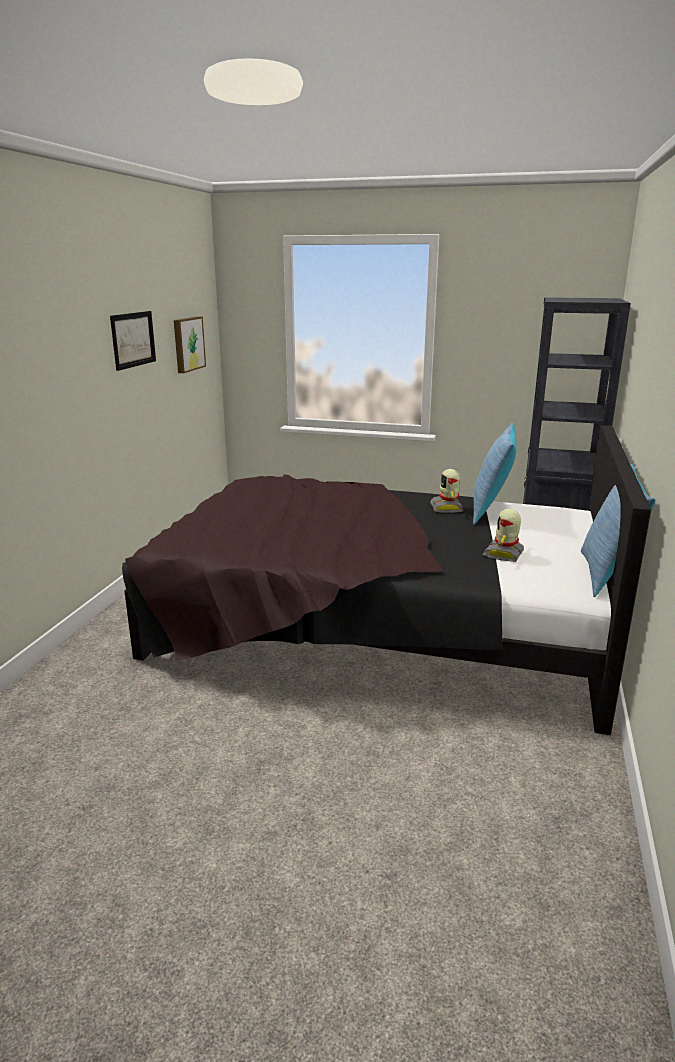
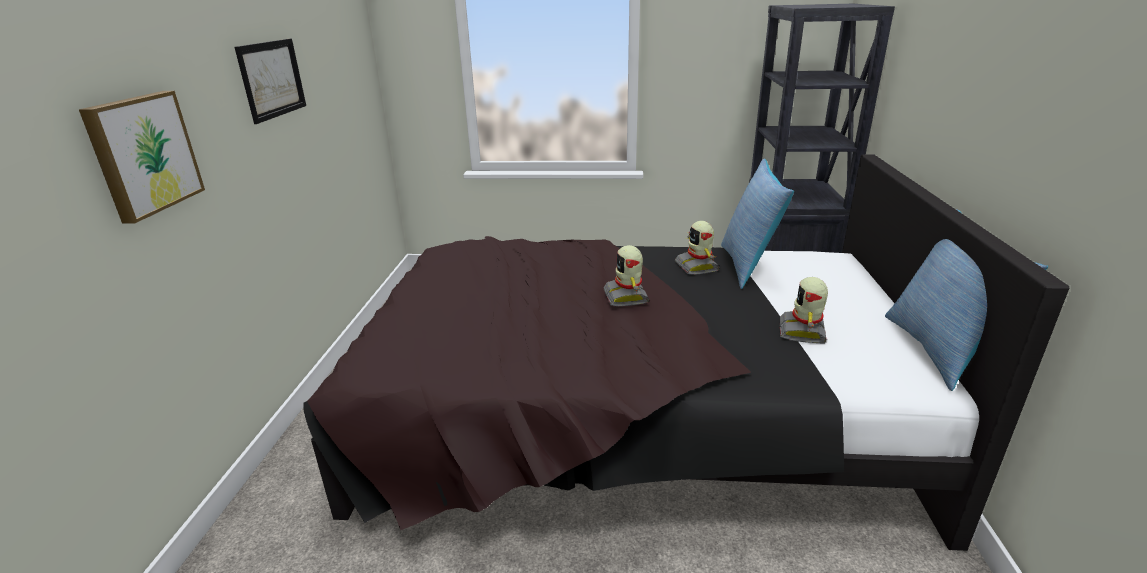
camera: 10 degrees left, 5 degrees up
picture [174,316,206,373] -> picture moved to [79,91,205,224]
none -> toy robot [604,245,649,306]

